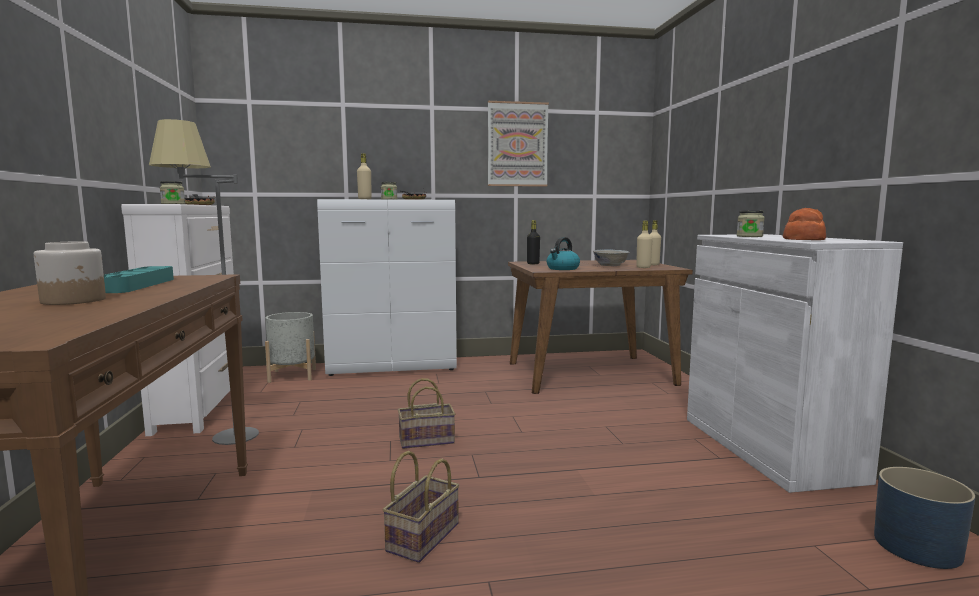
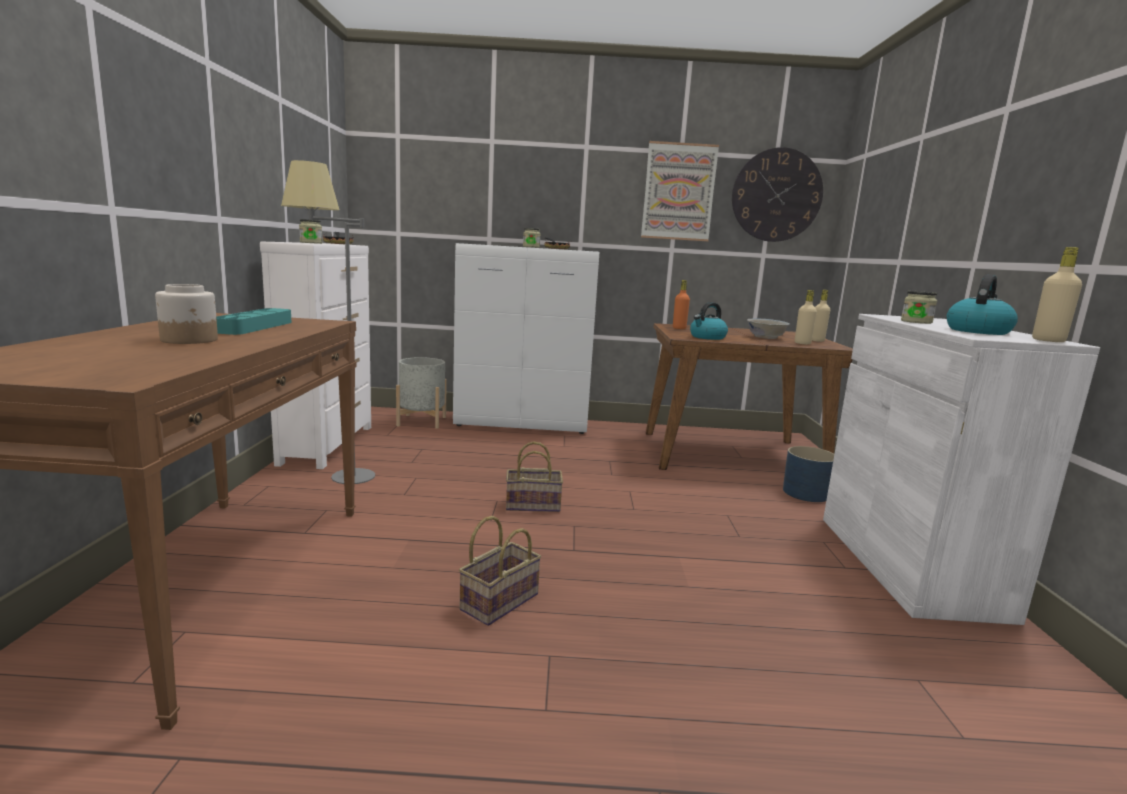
camera: 10 degrees right, 5 degrees up
beige bottle [357,153,372,199] -> beige bottle moved to [1032,247,1082,342]
black bottle [527,220,540,264] -> orange bottle [673,280,690,329]
bread [783,208,826,240] -> kettle [947,274,1018,335]
blue planter [874,467,975,569] -> blue planter moved to [783,446,834,502]
none -> wall clock [732,147,823,242]

